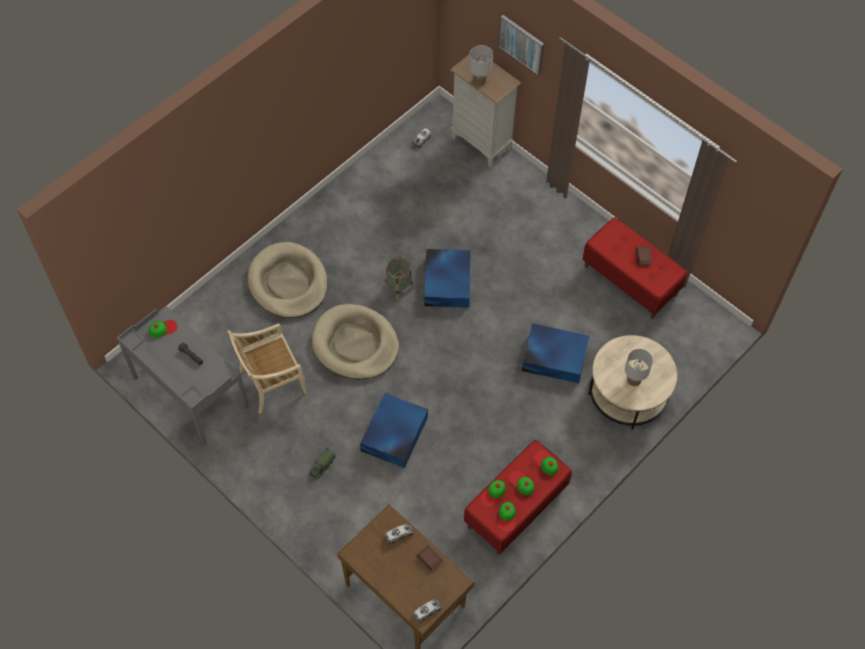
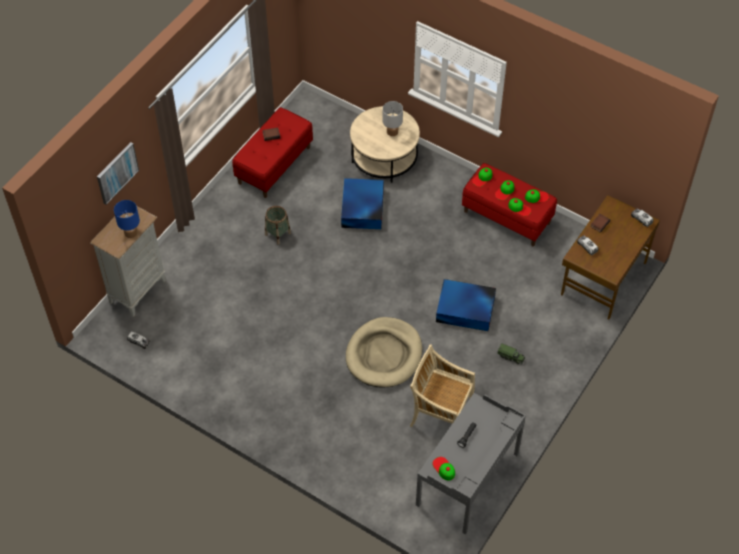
camera: 100 degrees left, 5 degrees down
beige chair [227,323,307,414] -> beige chair turned 150 degrees clockwise [410,344,475,427]
beige dog bed [247,242,328,318] -> none
basket [385,258,413,299] -> basket moved to [265,206,291,245]
blue storage box [424,249,471,308] -> none
grey table lamp [469,45,493,86] -> blue table lamp [114,200,140,238]

